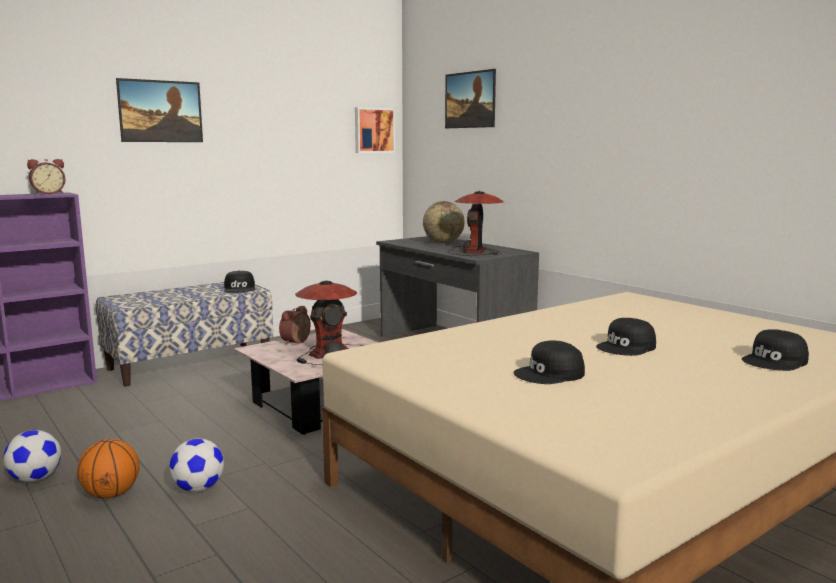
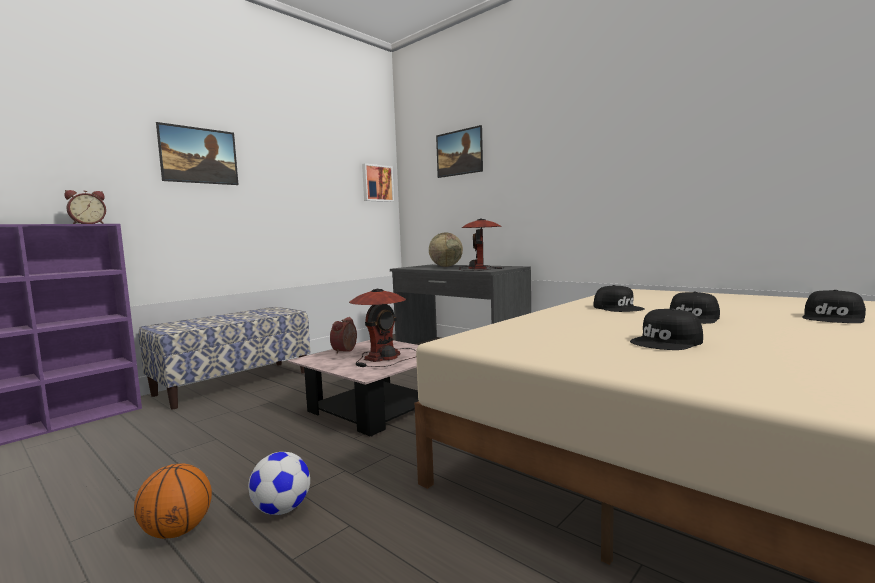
camera: 10 degrees left, 5 degrees down
football [3,430,61,482] -> none
black cap [224,271,255,292] -> black cap moved to [594,285,645,312]

